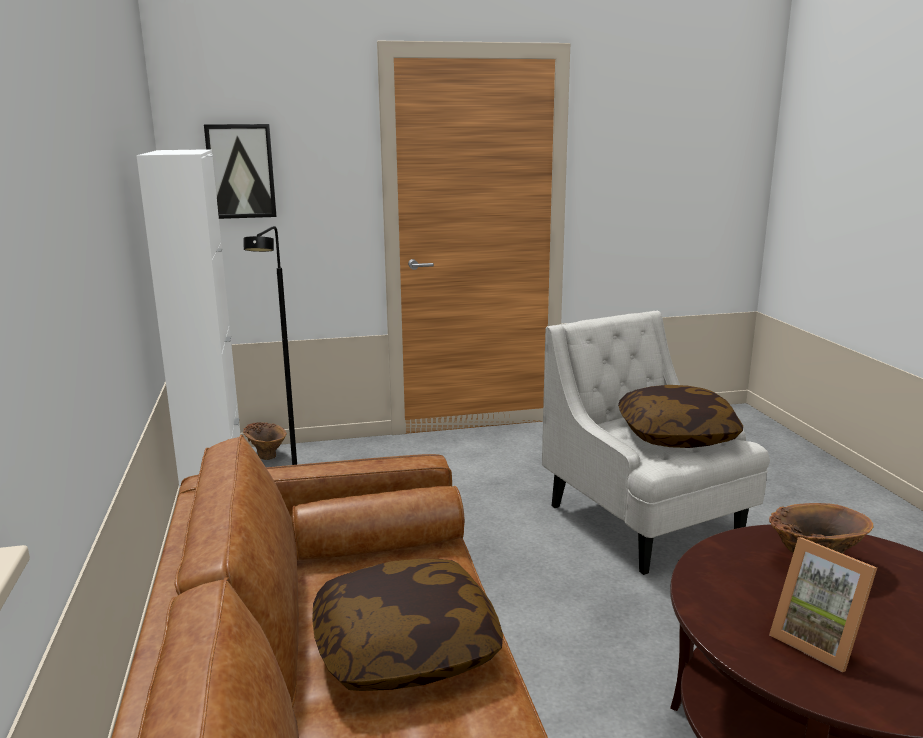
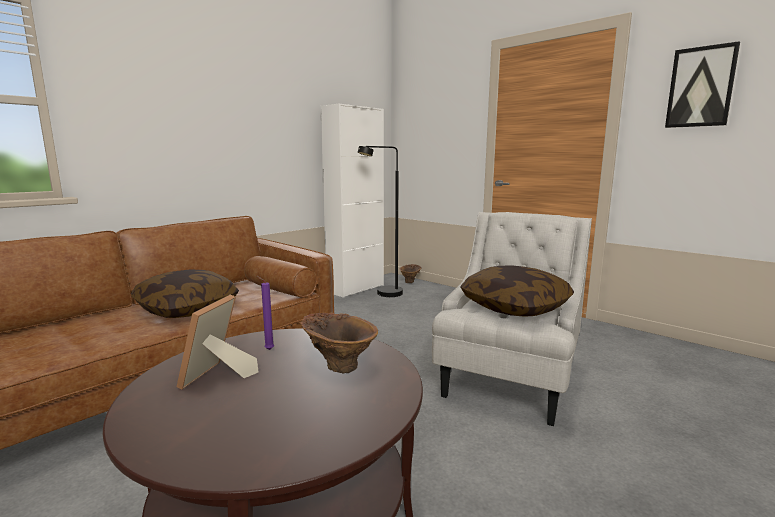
camera: 55 degrees right, 5 degrees down
picture [204,124,277,219] -> picture moved to [665,41,740,128]
none -> purple candle [257,276,274,350]

